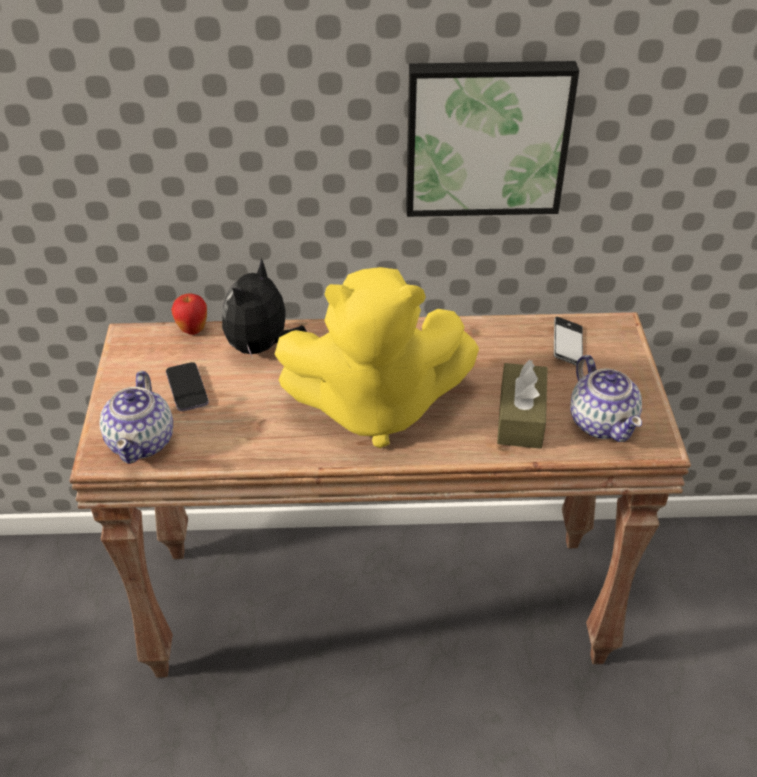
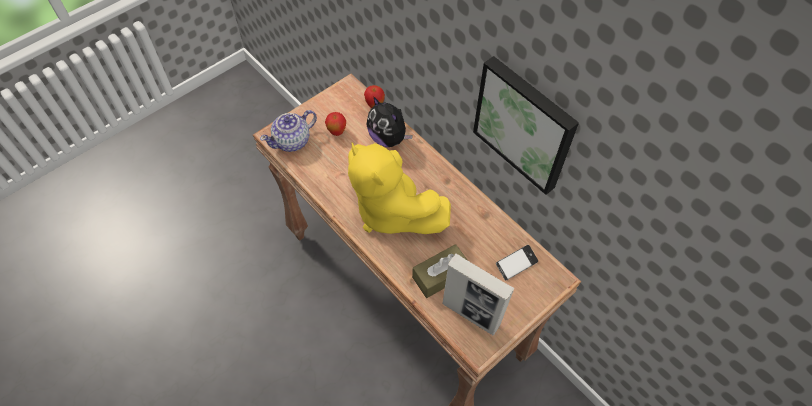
camera: 50 degrees right, 15 degrees up
phone [166,362,209,412] -> apple [325,112,346,136]
plush toy [222,258,307,358] -> plush toy turned 120 degrees counterclockwise [366,96,413,147]
teapot [570,355,642,442] -> picture frame [443,253,515,335]

